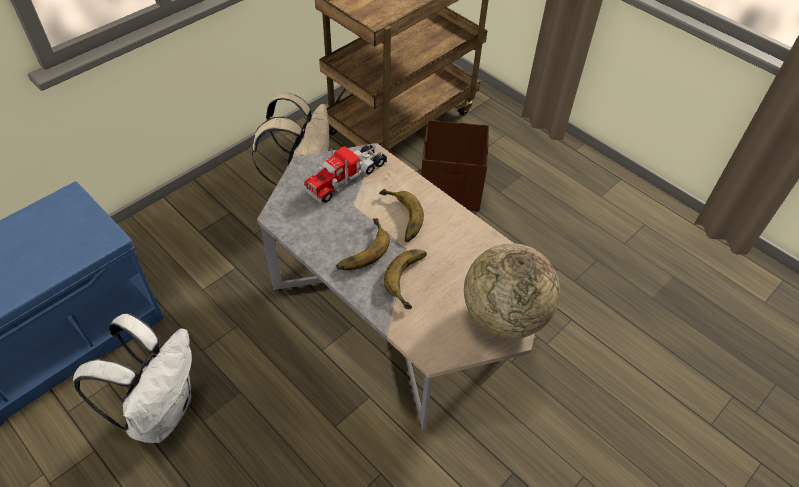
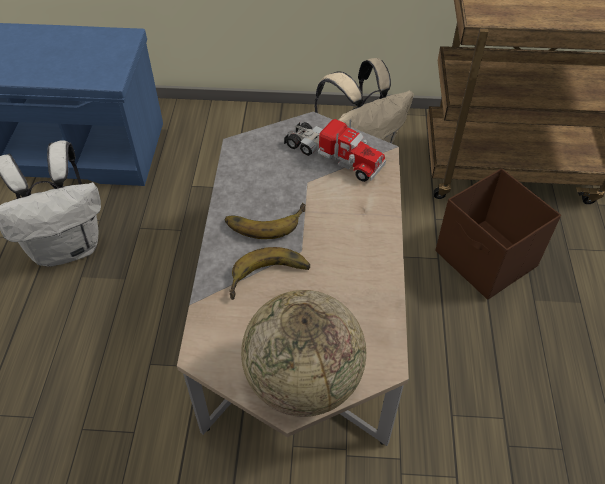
camera: 50 degrees right, 0 degrees up
toy truck [304,144,387,203] -> toy truck turned 150 degrees counterclockwise [284,119,386,182]
banana [379,189,424,242] -> none

